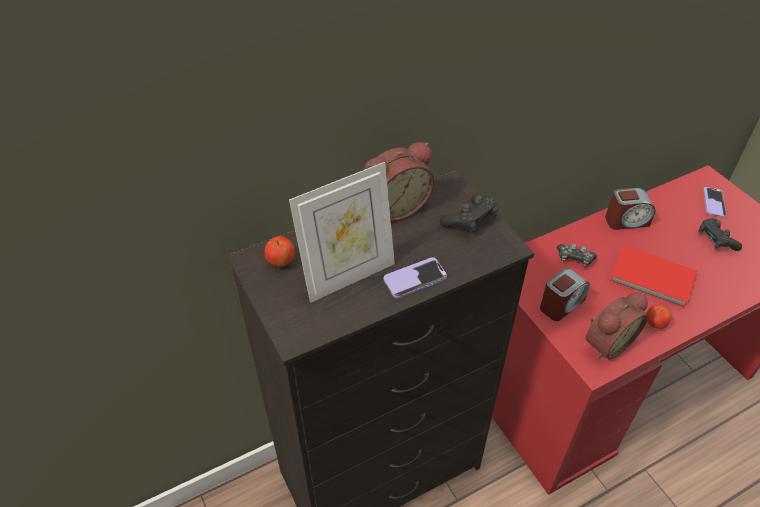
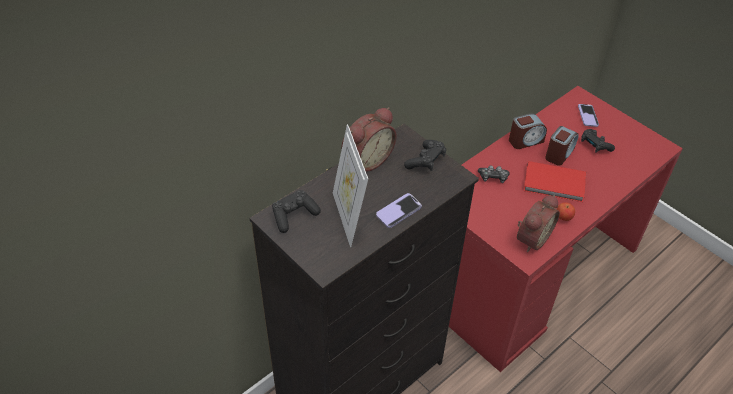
camera: 15 degrees left, 0 degrees up
apple [264,236,295,267] -> black game controller [272,190,321,233]
picture frame [289,162,395,303] -> picture frame turned 120 degrees clockwise [333,124,368,247]
alarm clock [540,268,590,321] -> alarm clock moved to [545,126,579,166]

